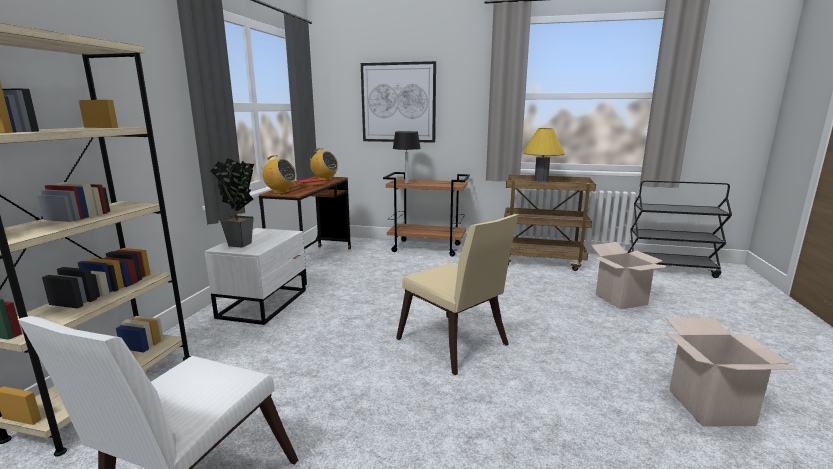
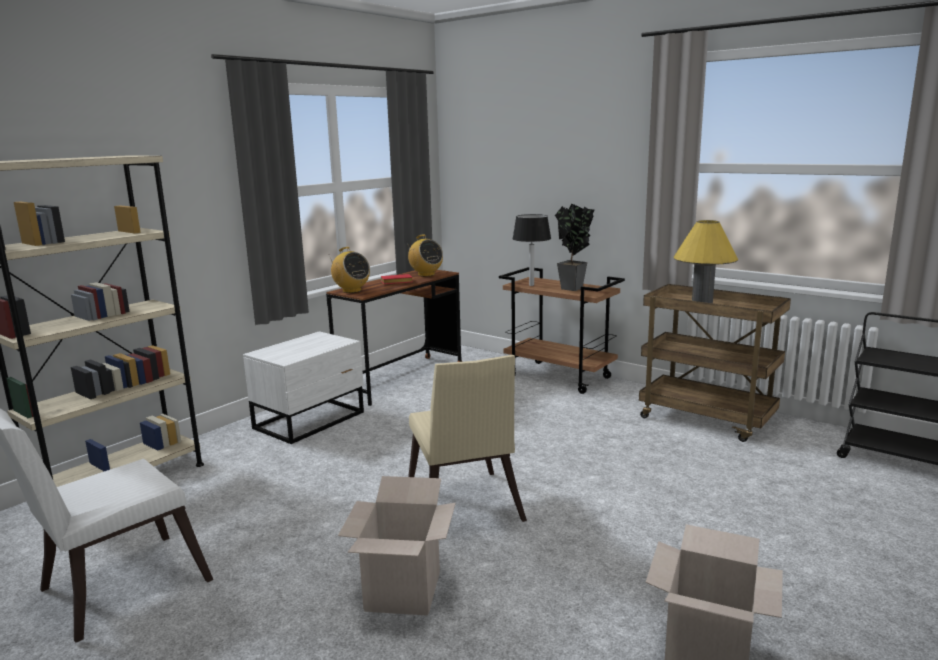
camera: 25 degrees right, 0 degrees up
potted plant [211,158,254,247] -> potted plant moved to [555,203,594,291]
picture [361,61,436,143] -> none
cardboard box [591,242,670,310] -> cardboard box moved to [338,476,456,616]

